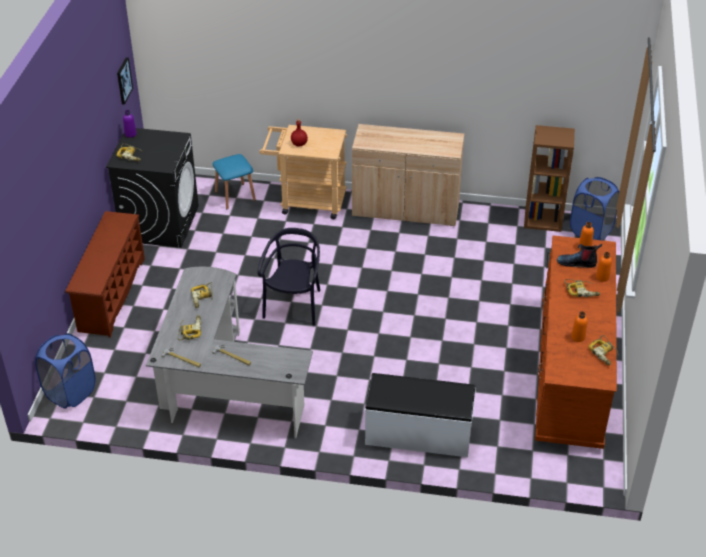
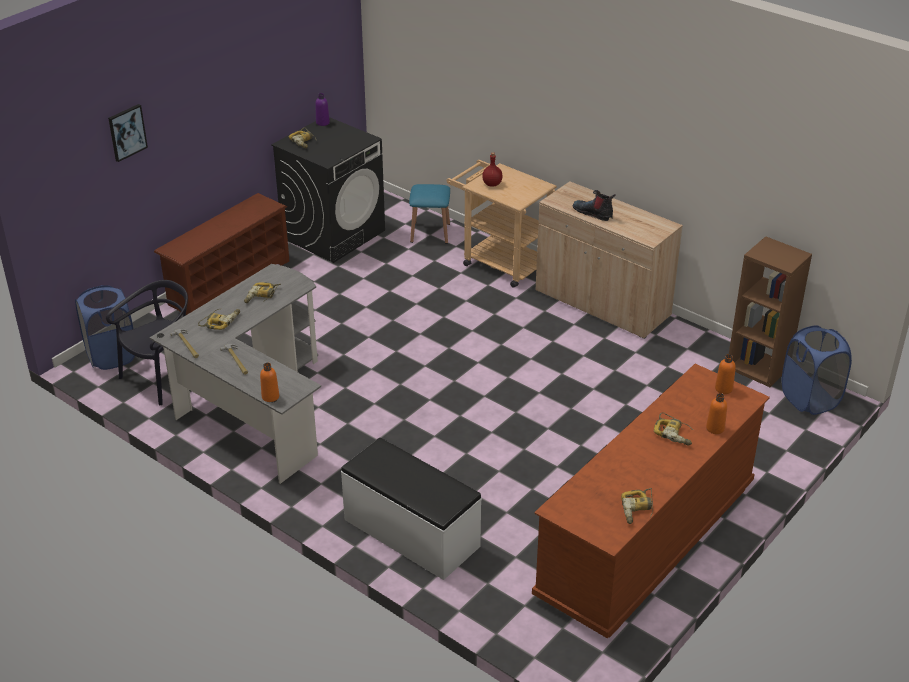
camera: 30 degrees right, 5 degrees down
picture [117,57,133,105] -> picture moved to [108,104,148,162]
black chair [257,228,320,326] -> black chair moved to [106,280,188,405]
boot [557,244,602,268] -> boot moved to [573,190,616,221]
orange bottle [571,311,588,342] -> orange bottle moved to [260,363,279,402]

